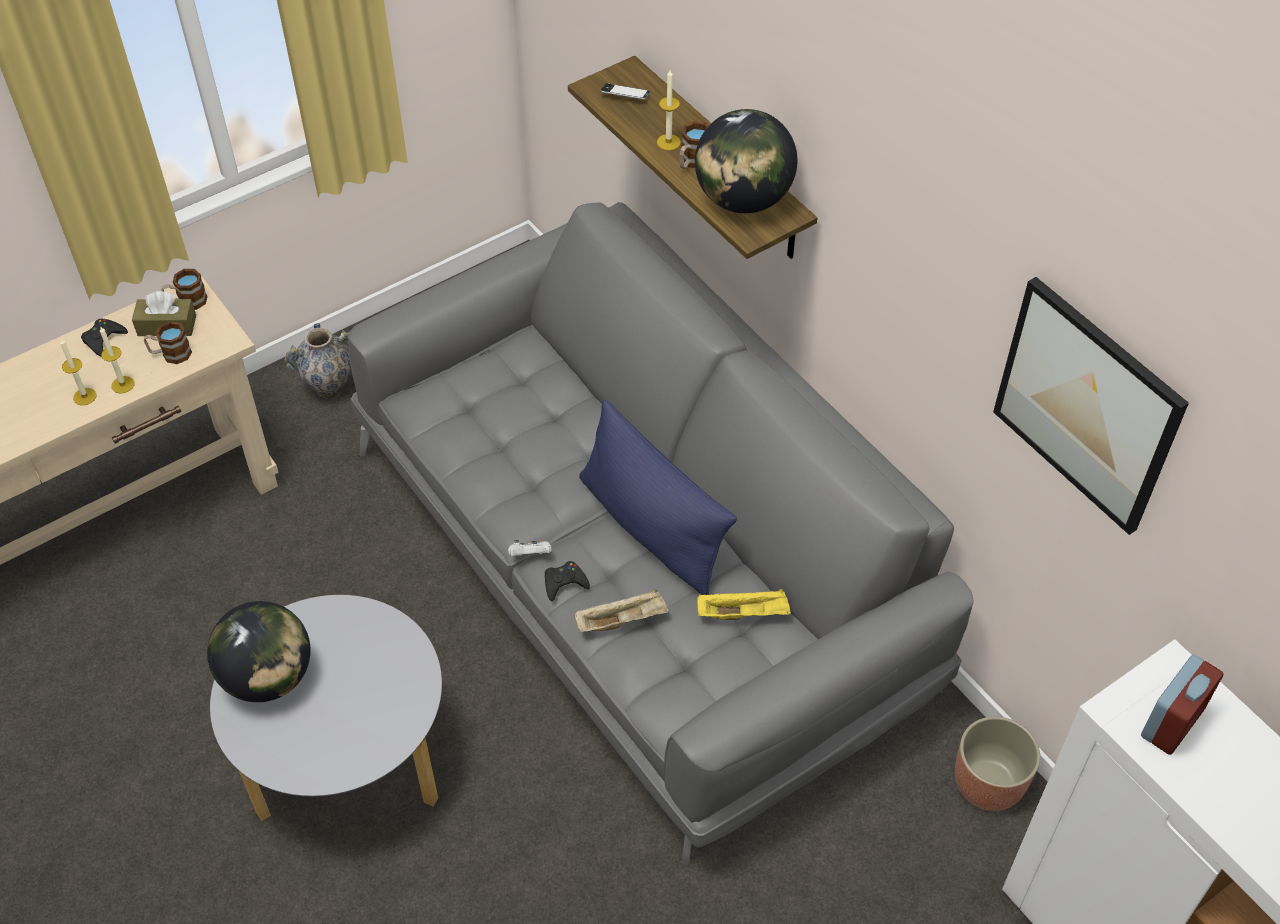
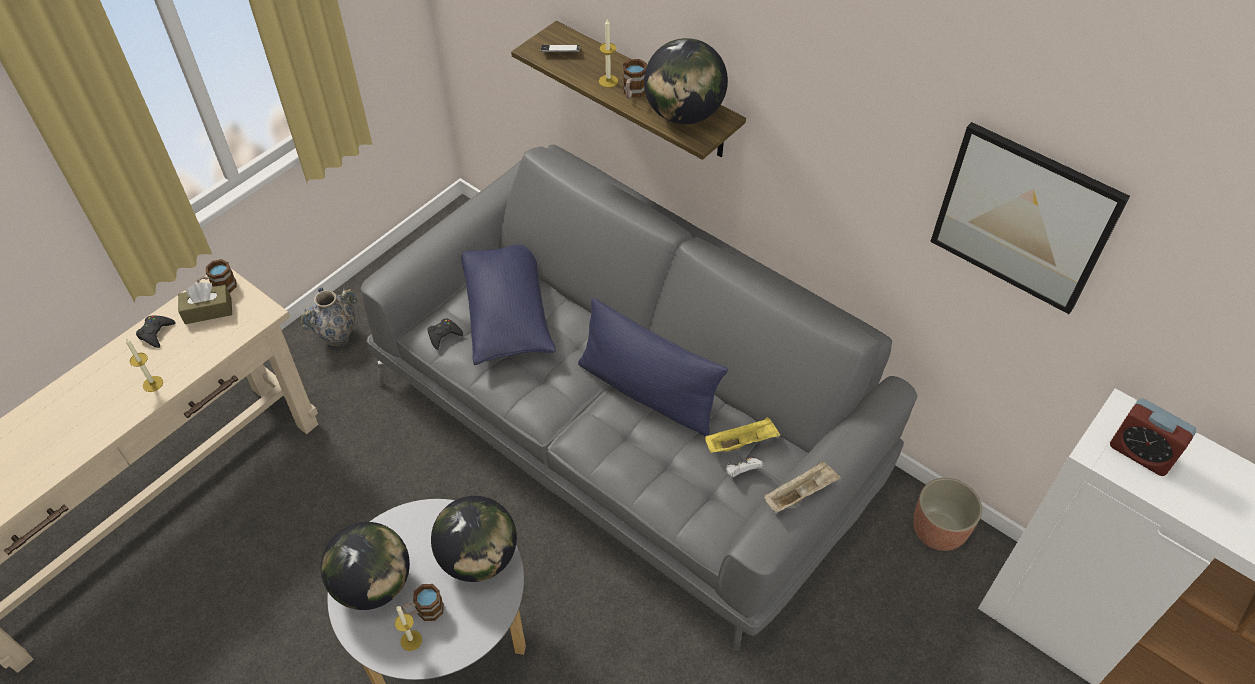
camera: 15 degrees left, 0 degrees up
candle [100,327,134,394] -> candle moved to [395,606,422,651]
mug [144,321,192,364] -> mug moved to [402,584,444,621]
white game controller [508,540,552,556] -> white game controller moved to [726,458,763,478]
black game controller [545,561,590,602] -> black game controller moved to [427,318,463,350]
beige tray [574,589,669,633] -> beige tray moved to [764,461,841,513]
alarm clock [1141,654,1224,755] -> alarm clock turned 105 degrees clockwise [1110,398,1196,476]
none -> globe [431,496,517,582]
none -> blue pillow [461,245,556,365]

